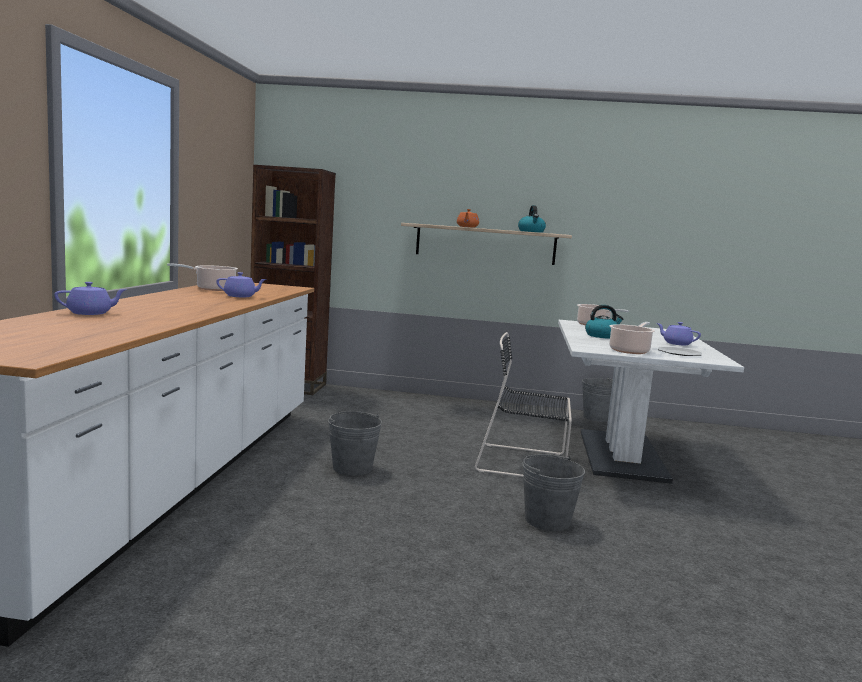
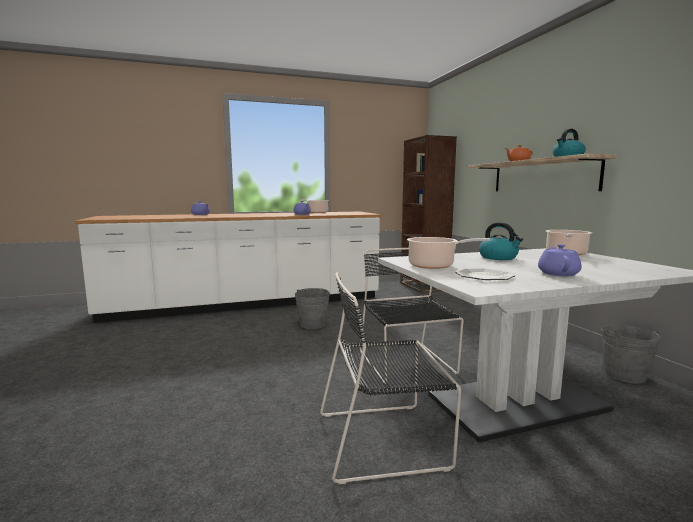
camera: 65 degrees right, 0 degrees up
grey bucket [522,454,585,531] -> none
none -> black chair [320,272,461,484]

